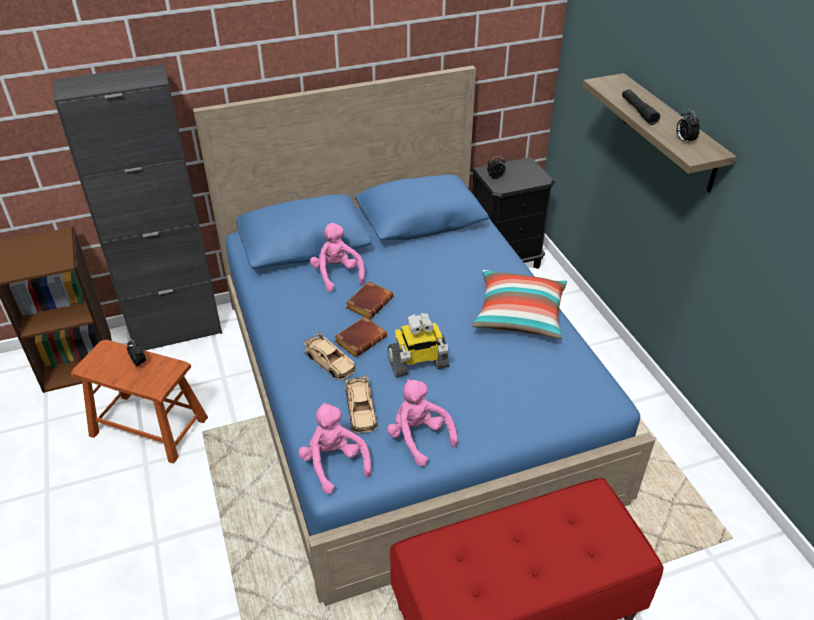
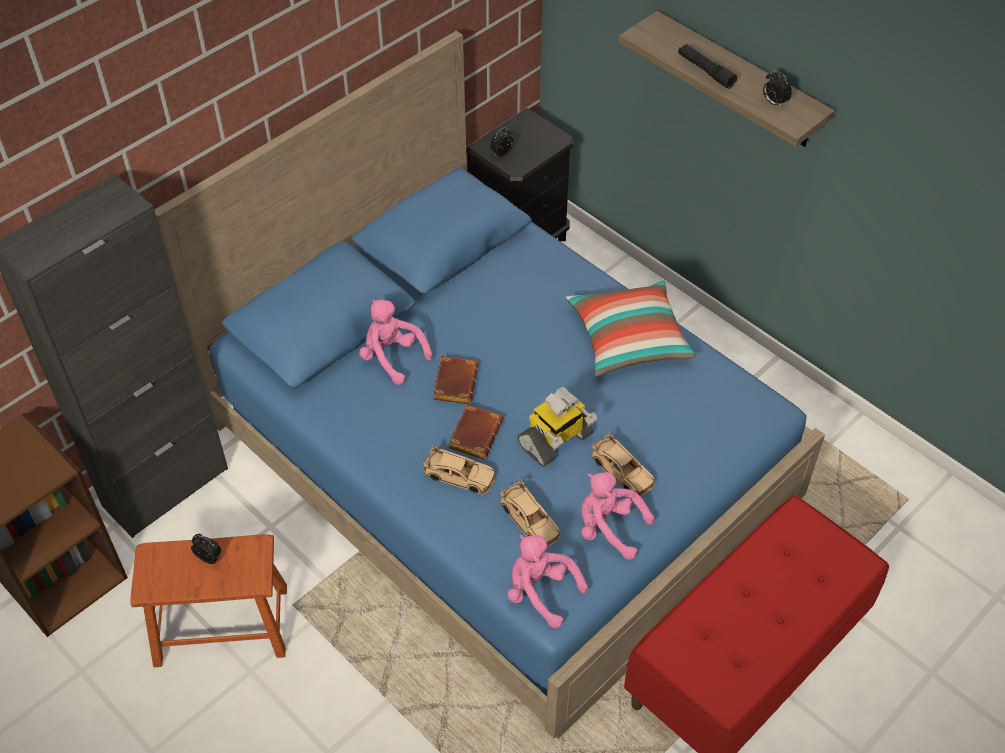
camera: 25 degrees left, 10 degrees up
none -> beige toy car [591,432,654,497]

